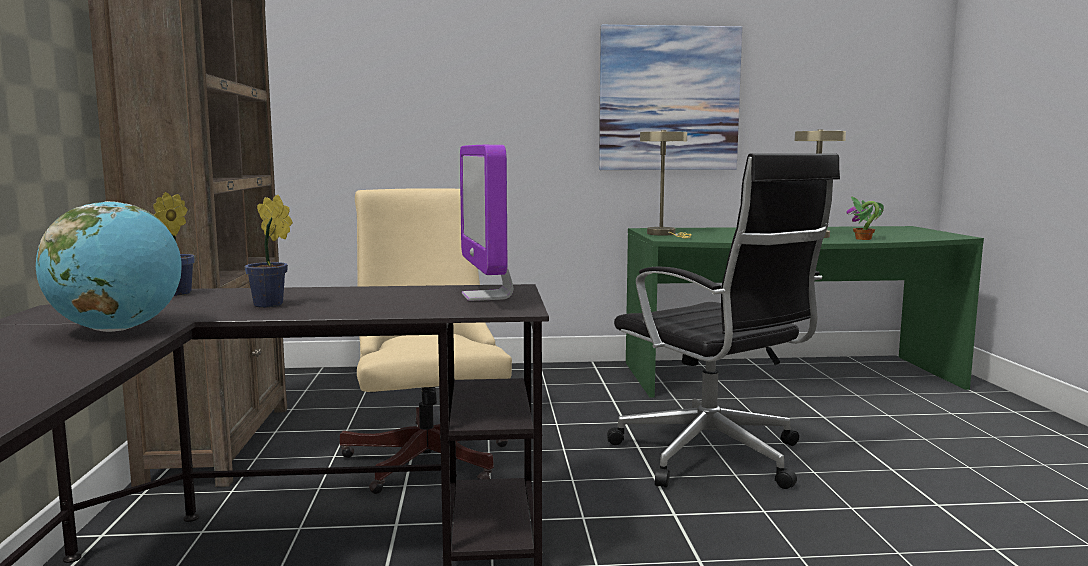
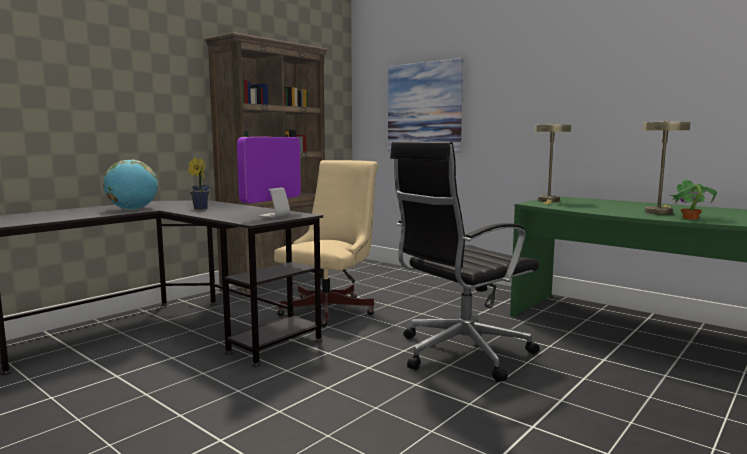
camera: 45 degrees right, 0 degrees up
picture [599,25,742,170] -> picture moved to [388,58,463,153]
black office chair [607,153,840,489] -> black office chair turned 45 degrees clockwise [390,141,540,382]

